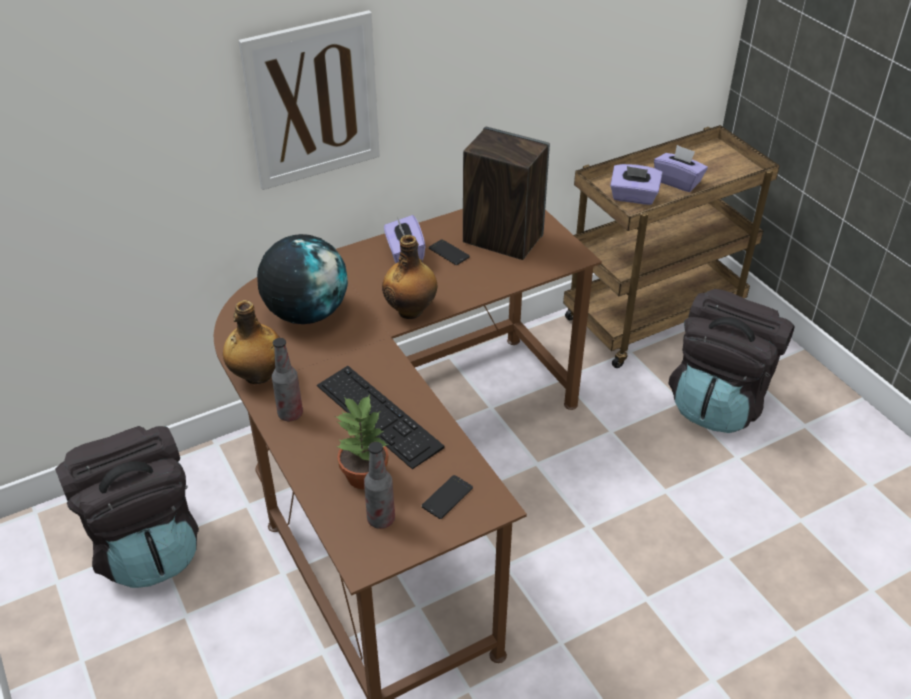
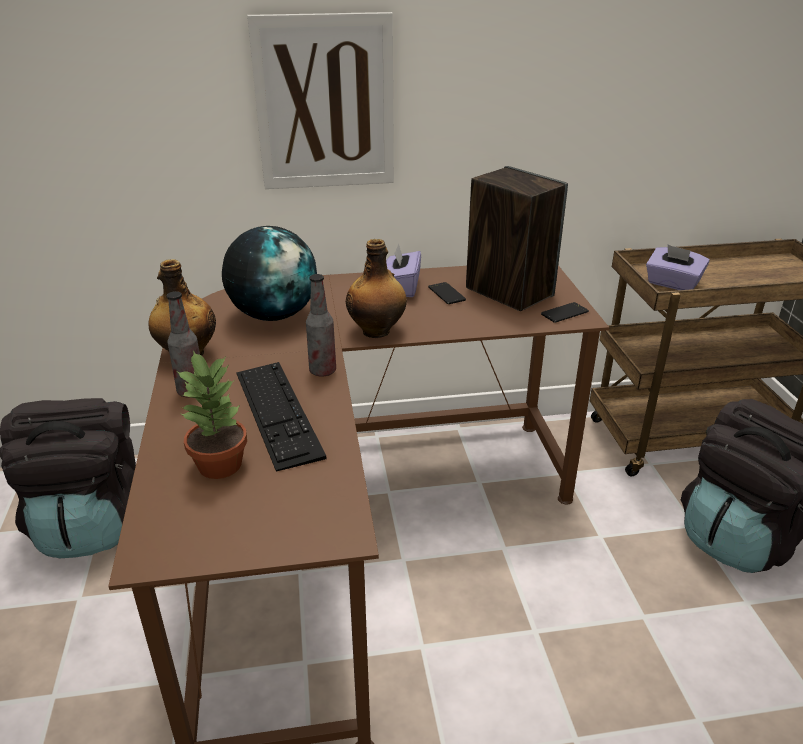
camera: 20 degrees right, 10 degrees down
bottle [364,442,395,529] -> bottle moved to [306,274,336,377]
phone [422,475,473,519] -> phone moved to [541,302,589,323]
purple tissue box [654,145,708,192] -> none

